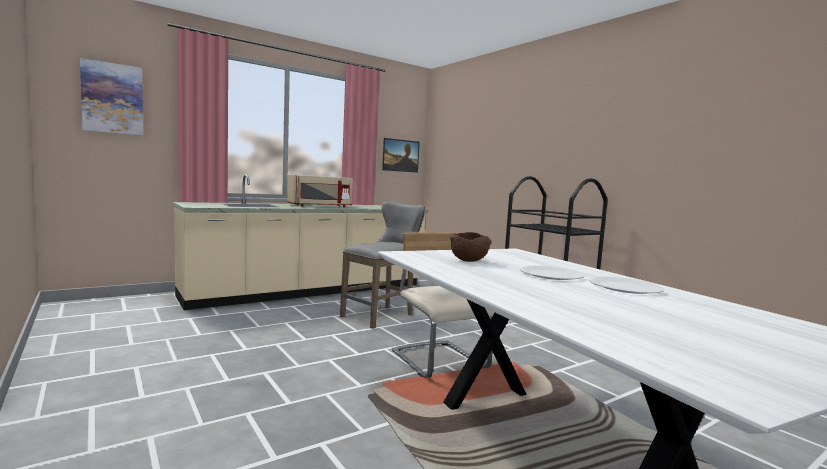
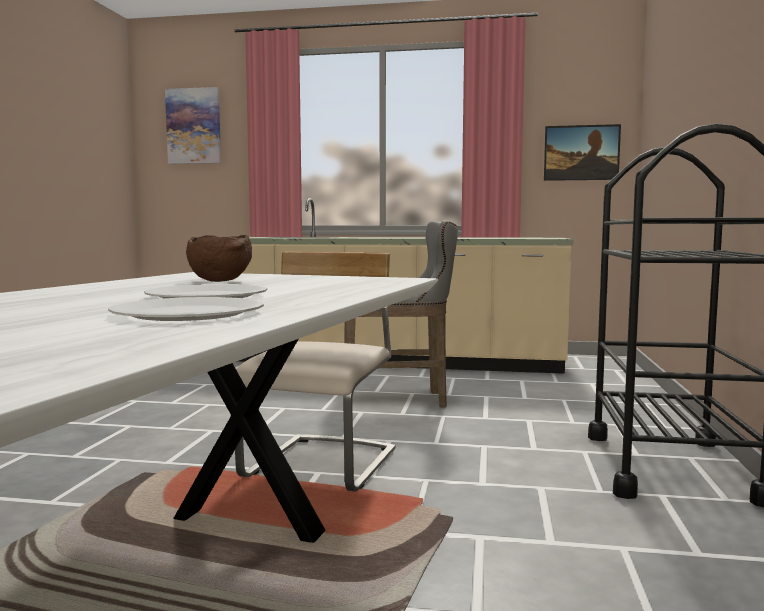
camera: 45 degrees right, 0 degrees up
beige microwave [287,175,353,207] -> none

